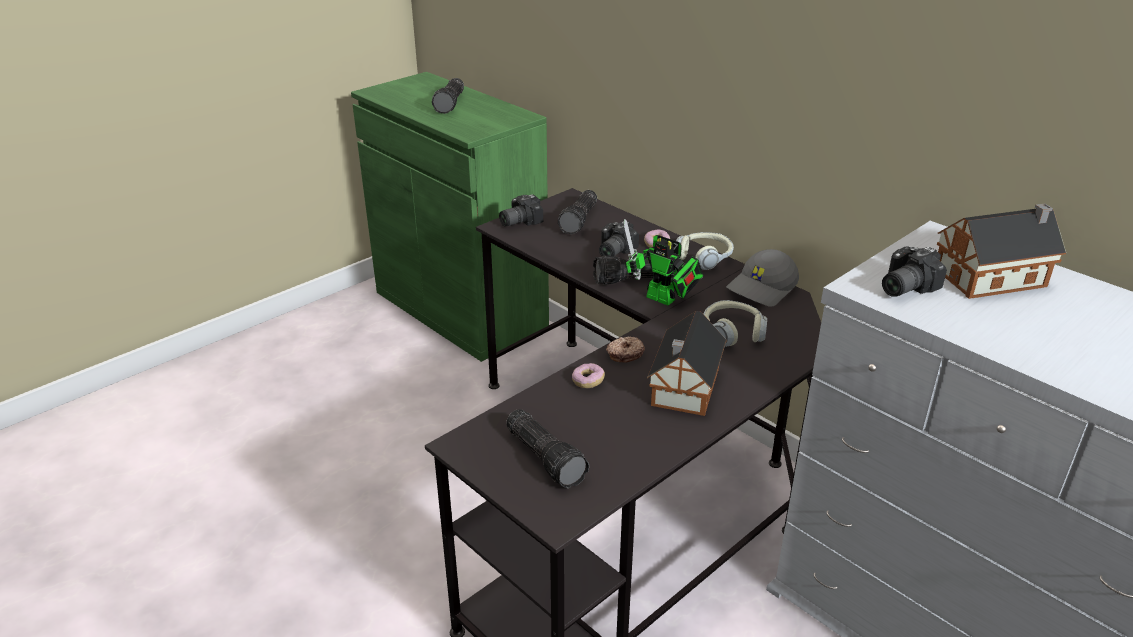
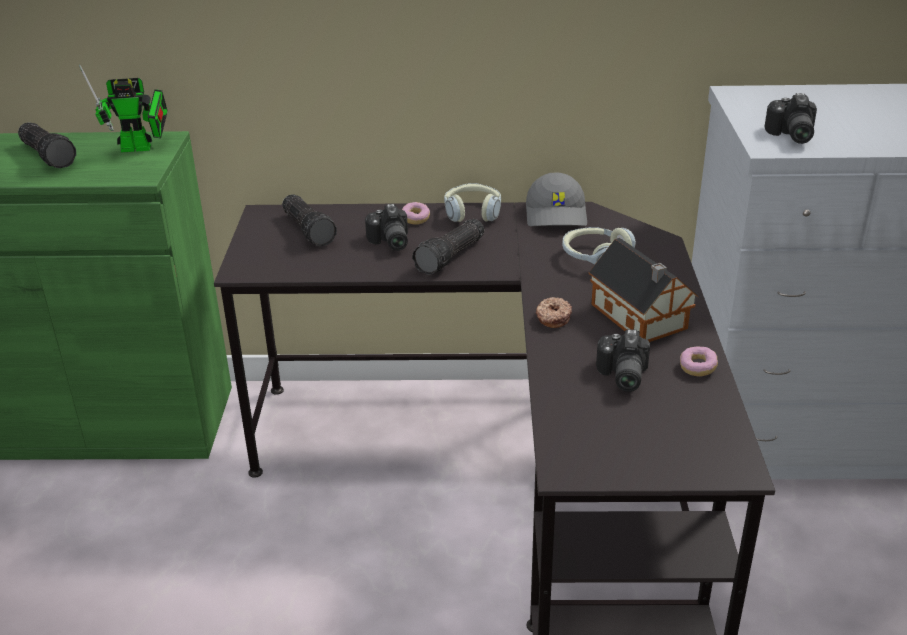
camera: 45 degrees left, 0 degrees up
camera [499,195,543,226] -> camera moved to [596,329,650,392]
flashlight [506,409,589,488] -> none
donut [572,363,605,388] -> donut moved to [680,346,718,376]
toy robot [624,219,703,305] -> toy robot moved to [79,64,168,153]
toy house [937,204,1066,299] -> none

